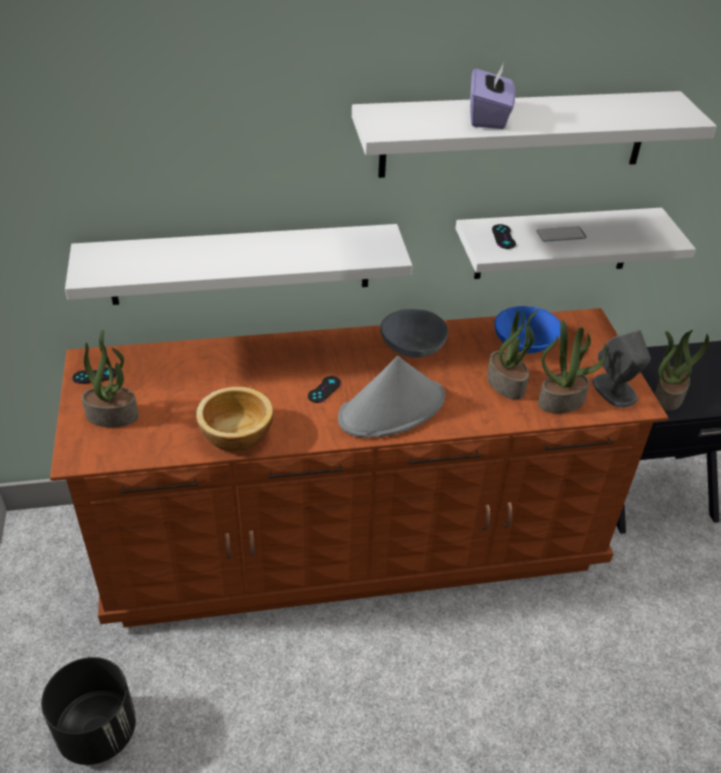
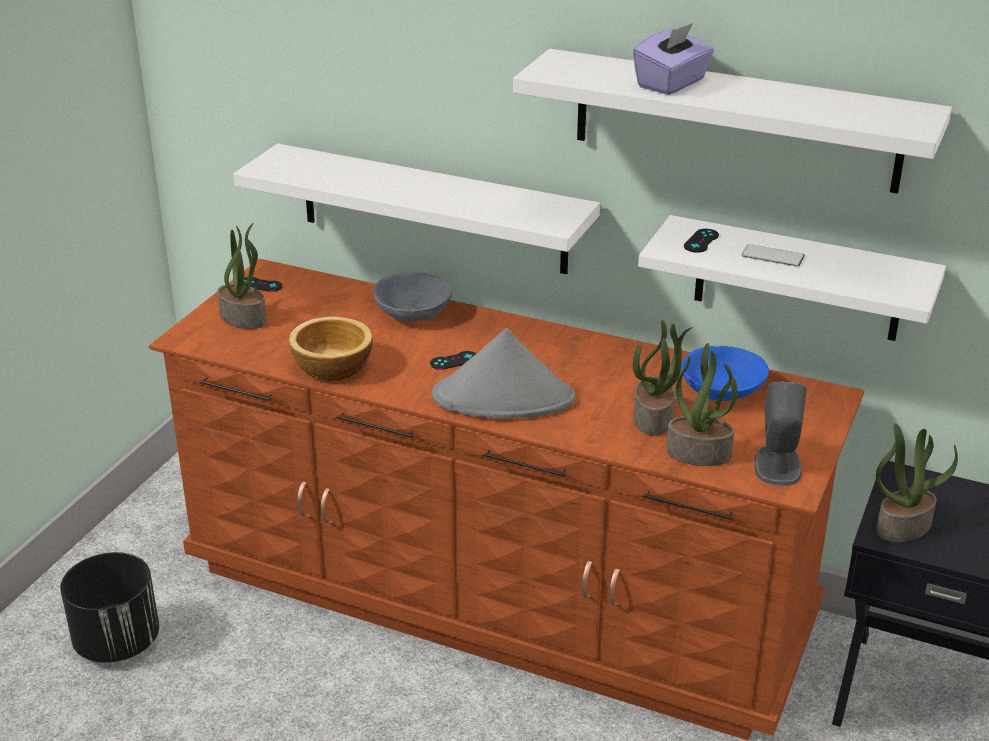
camera: 35 degrees right, 10 degrees down
grey bowl [380,309,448,358] -> grey bowl moved to [373,272,452,322]

